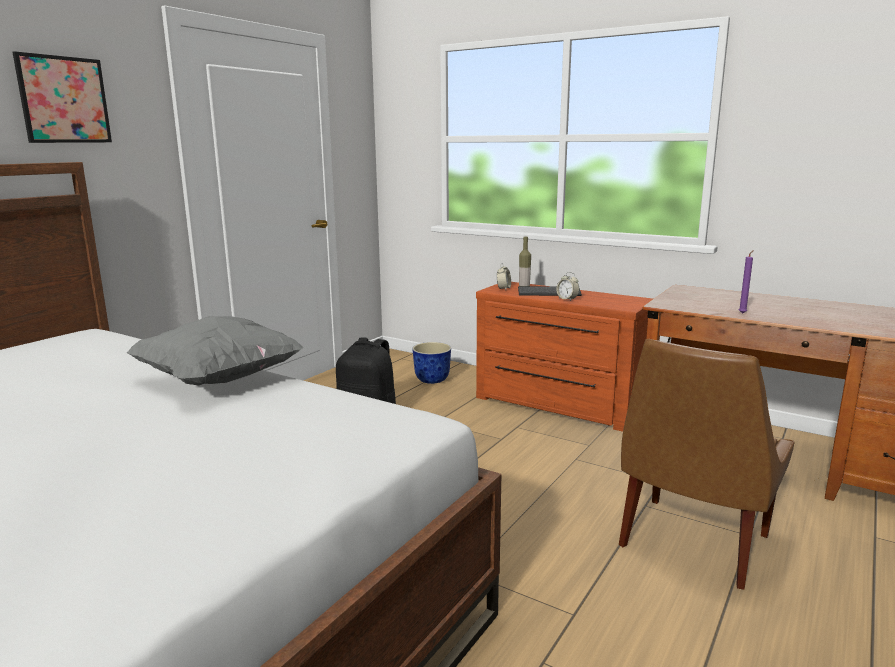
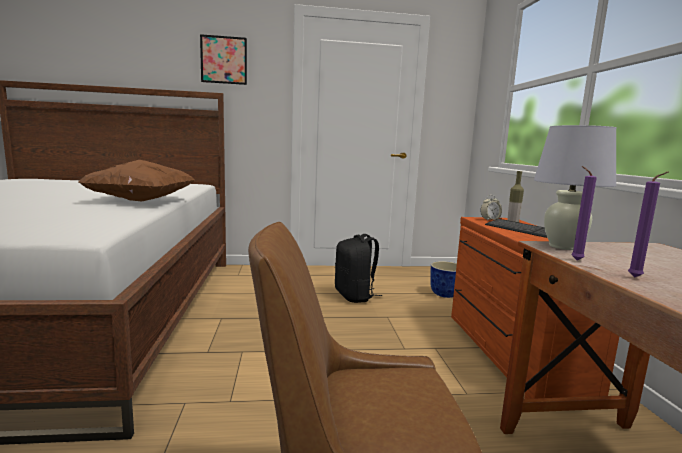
camera: 50 degrees right, 5 degrees down
grey pillow [127,316,304,386] -> brown pillow [78,160,194,202]
alarm clock [556,272,579,301] -> none
none -> white table lamp [534,125,617,250]
none -> purple candle [571,166,597,261]

